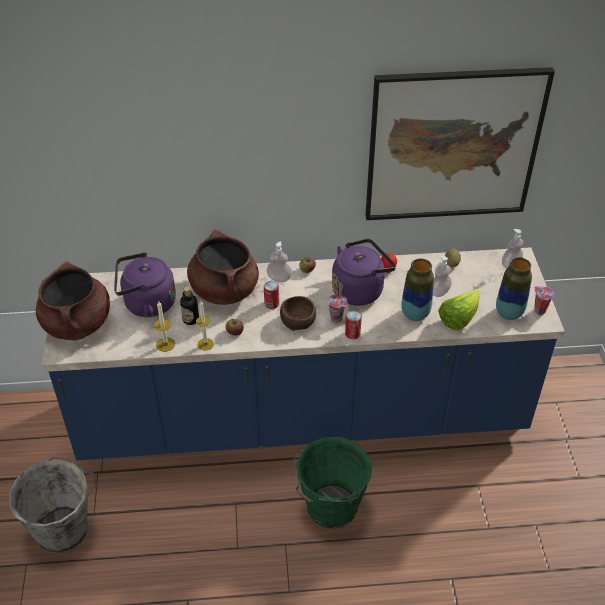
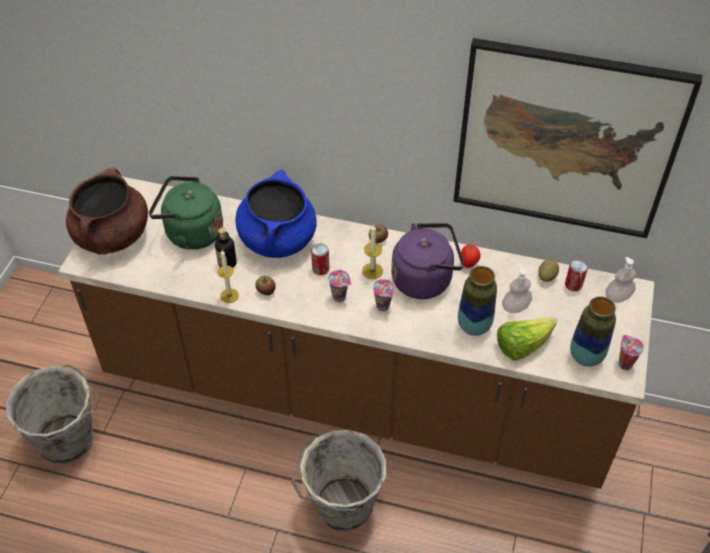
camera: 20 degrees right, 5 degrees up
blue counter [42,247,565,460] -> brown counter [58,177,654,489]
purple kettle [114,252,176,317] -> green kettle [149,176,223,250]
candle [154,301,175,352] -> candle moved to [362,224,383,279]
brown cooking pot [187,229,259,305] -> blue cooking pot [235,170,317,258]
soap dispenser [266,242,292,282] -> none
brown bowl [280,296,316,331] -> cup [328,270,351,302]
green bucket [293,437,372,529] -> grey bucket [292,430,386,531]
can [345,310,362,339] -> can moved to [565,259,588,291]

